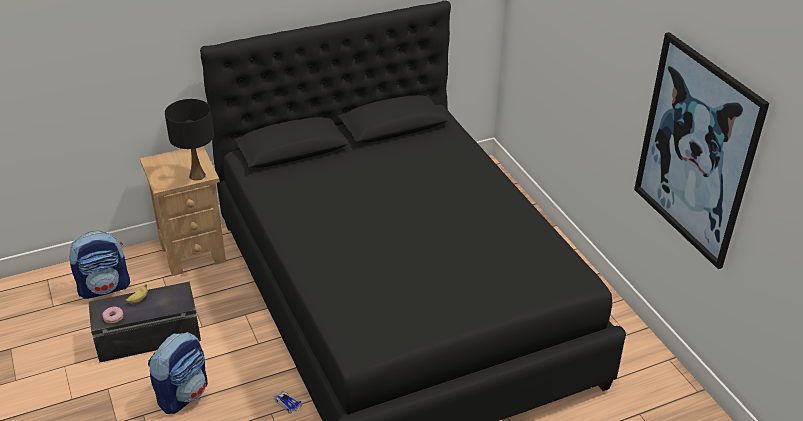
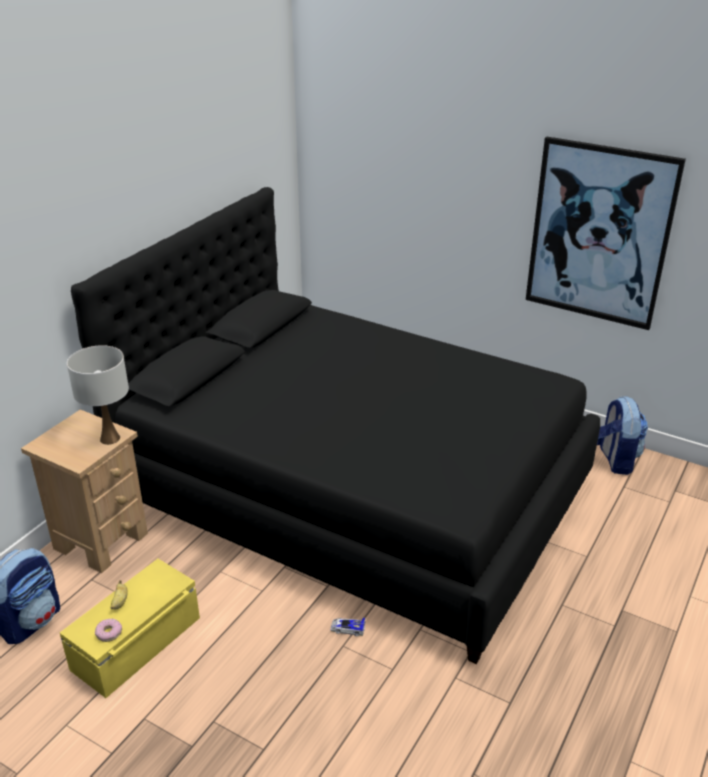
camera: 35 degrees left, 5 degrees down
black storage box [88,281,201,363] -> yellow storage box [60,559,200,698]
backpack [148,332,208,414] -> backpack moved to [597,396,648,475]
black table lamp [165,99,214,181] -> white table lamp [67,345,129,445]

